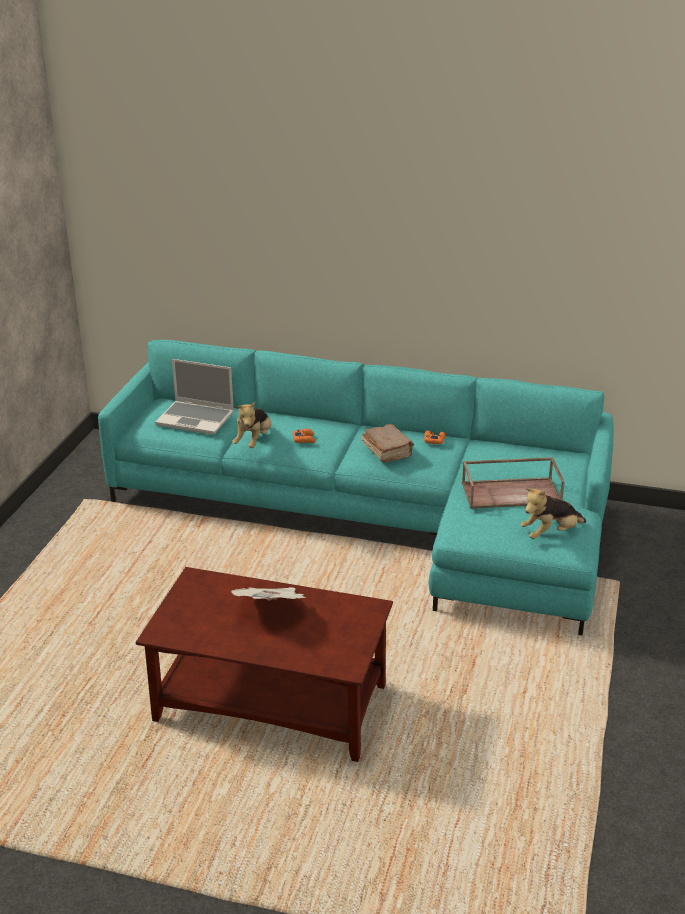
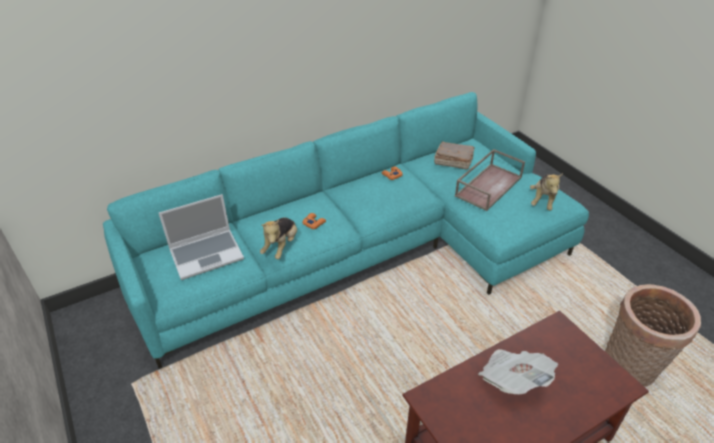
camera: 45 degrees left, 10 degrees up
plush toy [232,402,271,448] -> plush toy turned 45 degrees clockwise [260,218,297,259]
brown book [362,424,414,463] -> brown book moved to [434,141,475,170]
none -> basket [605,284,701,387]

